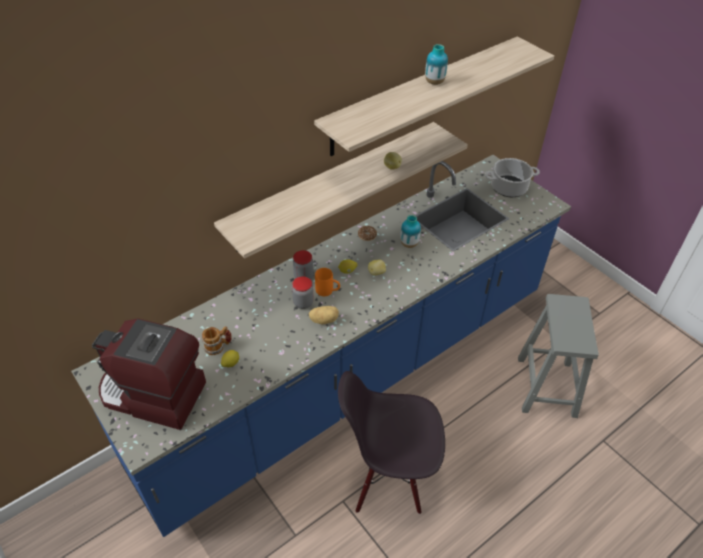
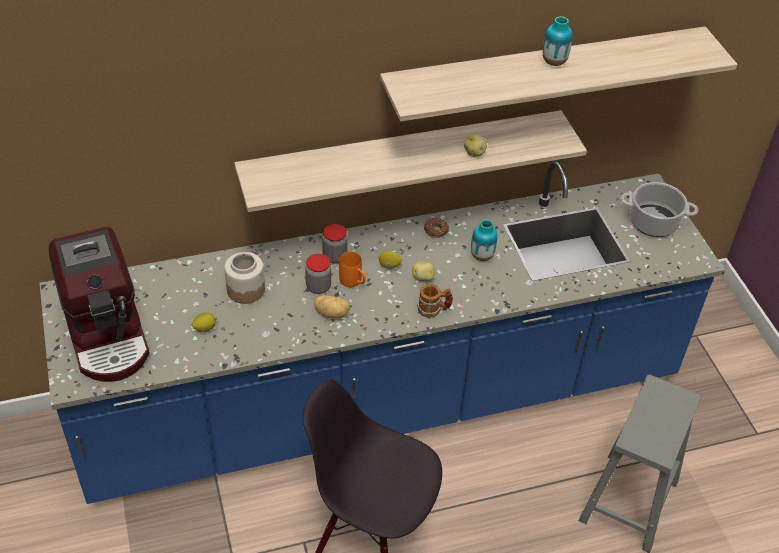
camera: 20 degrees right, 0 degrees up
coffee machine [92,318,206,430] -> coffee machine turned 150 degrees counterclockwise [49,227,150,382]
mug [202,326,232,355] -> mug moved to [417,284,453,318]
none -> jar [224,252,265,304]

